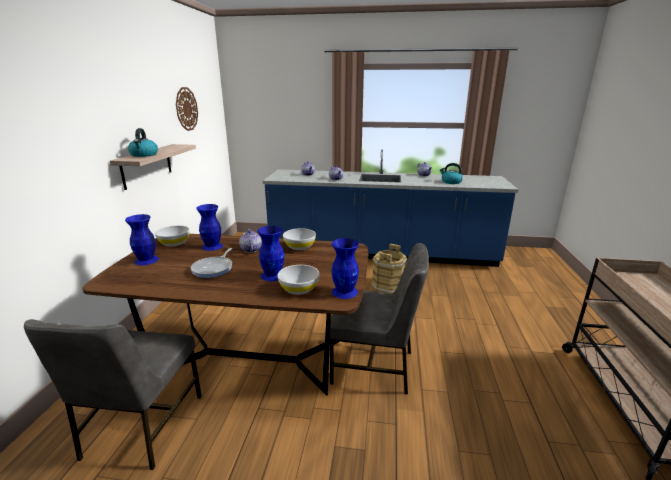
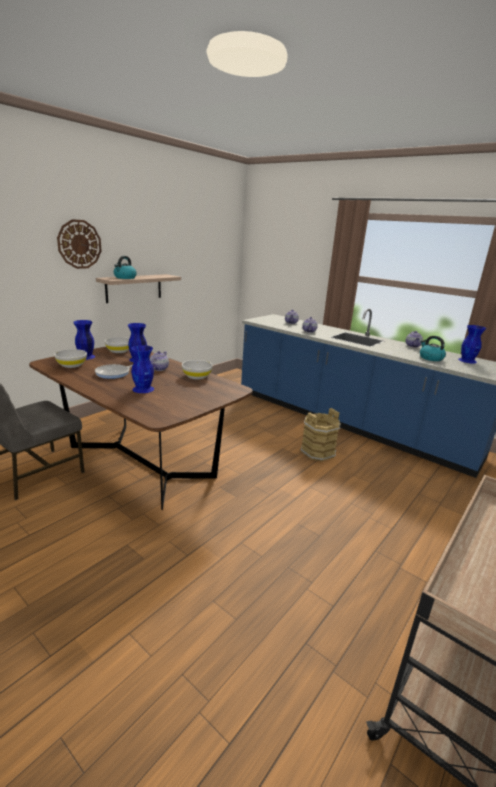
camera: 30 degrees right, 0 degrees up
wall clock [176,87,198,131] -> wall clock moved to [57,219,101,269]
white bowl [277,265,320,295] -> white bowl moved to [54,349,87,368]
grey chair [330,243,429,395] -> none
blue vase [331,238,359,299] -> blue vase moved to [458,325,486,363]

